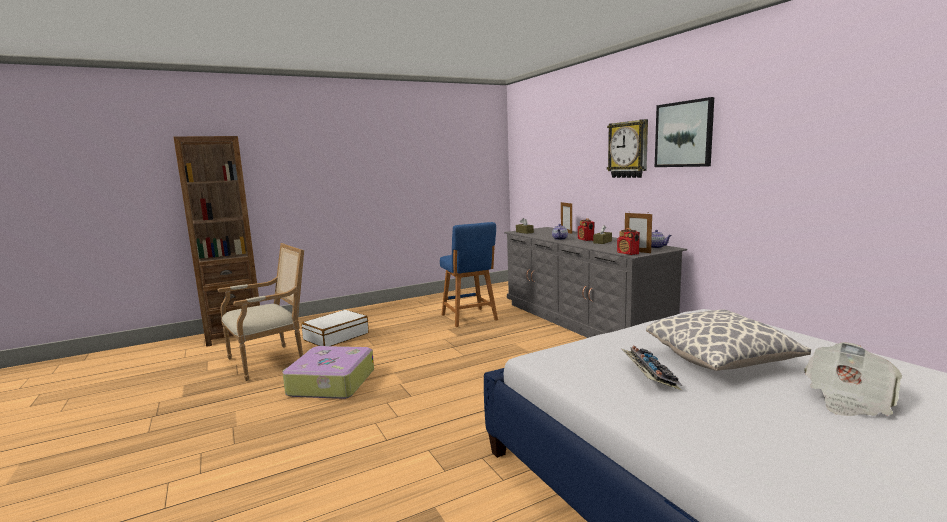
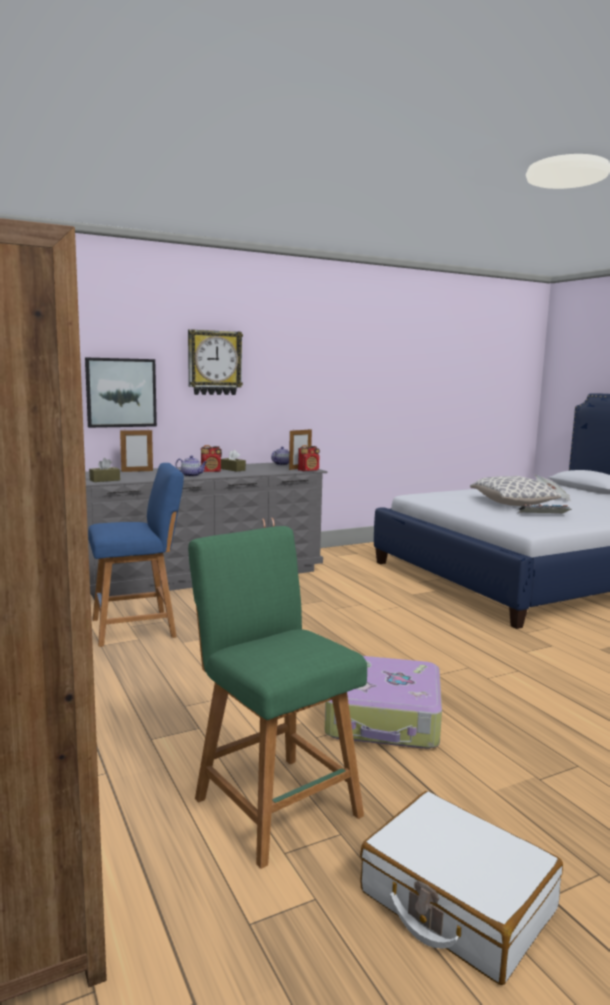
camera: 90 degrees left, 0 degrees up
armchair [218,243,304,381] -> green stool [188,526,367,869]
white suitcase [302,310,369,346] -> white suitcase moved to [360,791,563,985]
picture [655,97,714,167] -> picture moved to [85,358,157,428]

